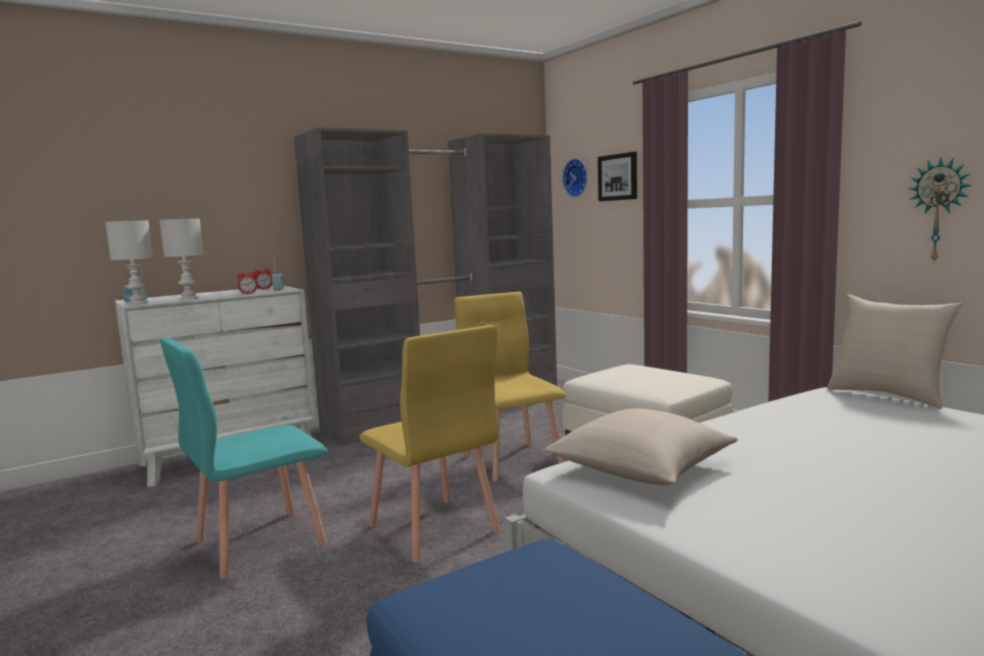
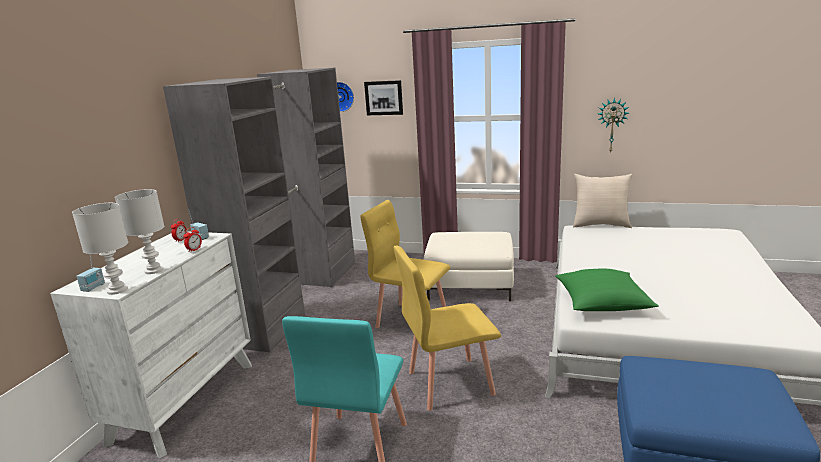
camera: 40 degrees left, 10 degrees up
yellow chair [360,325,500,563] -> yellow chair turned 150 degrees clockwise [394,246,501,411]
beige pillow [544,408,738,485] -> green pillow [555,269,659,311]

